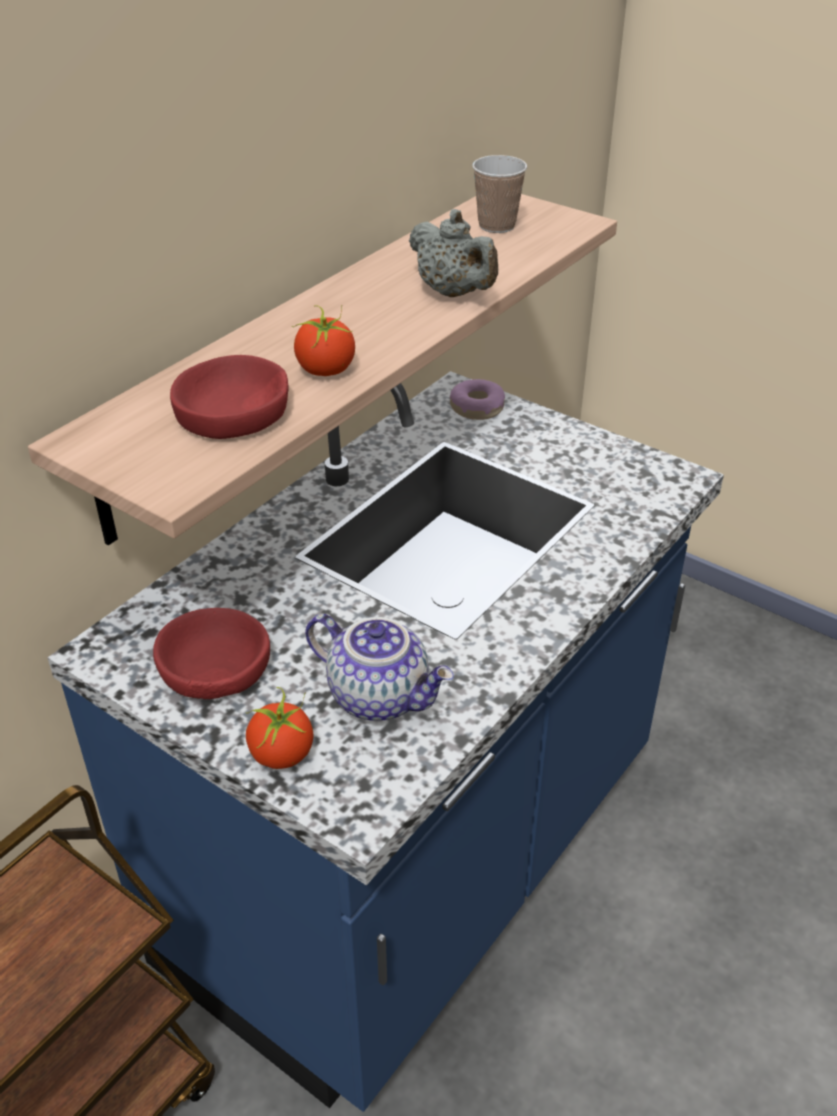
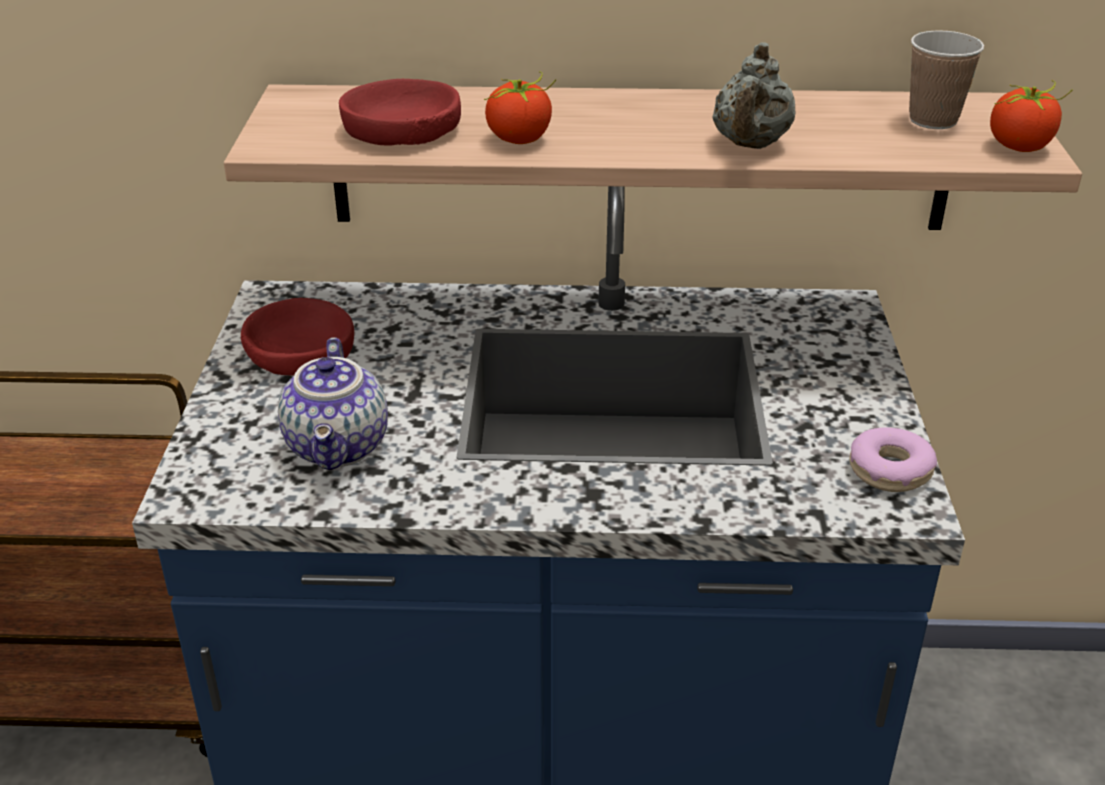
camera: 55 degrees right, 5 degrees down
tomato [246,687,313,769] -> tomato moved to [990,80,1073,152]
donut [450,379,505,420] -> donut moved to [849,427,937,492]

